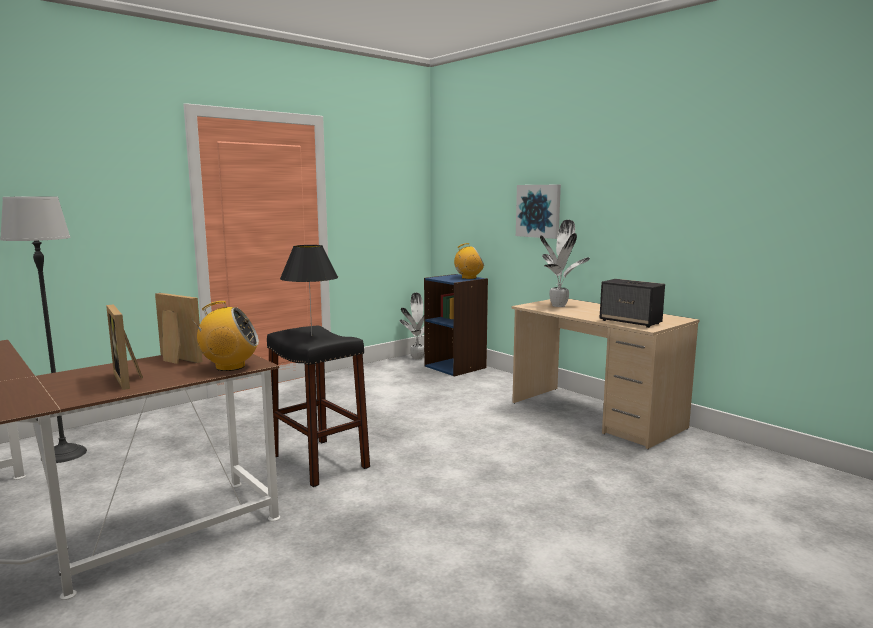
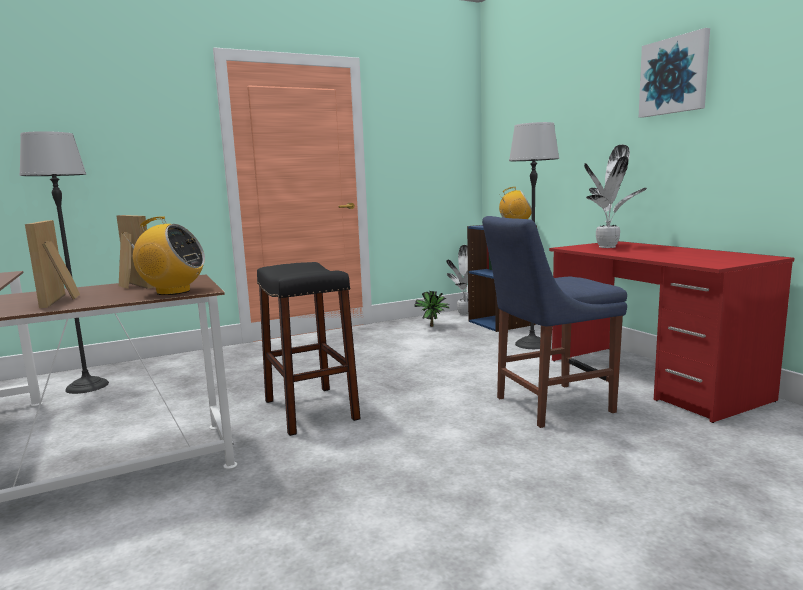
camera: 15 degrees right, 0 degrees up
black table lamp [280,245,338,336] -> none
beige desk [511,299,699,449] -> red desk [549,241,795,423]
picture [516,185,561,239] -> picture moved to [639,28,710,118]
speaker [600,279,665,328] -> none
none -> potted plant [415,290,450,327]
none -> blue chair [482,216,627,428]
none -> floor lamp [509,122,559,349]

